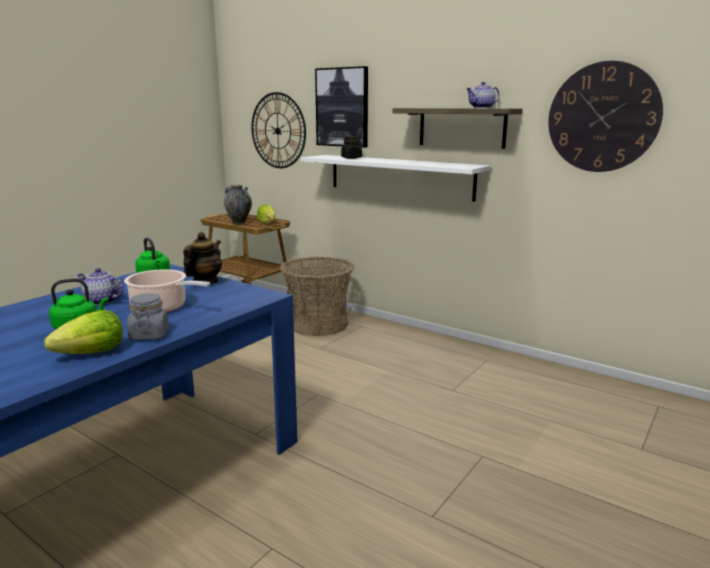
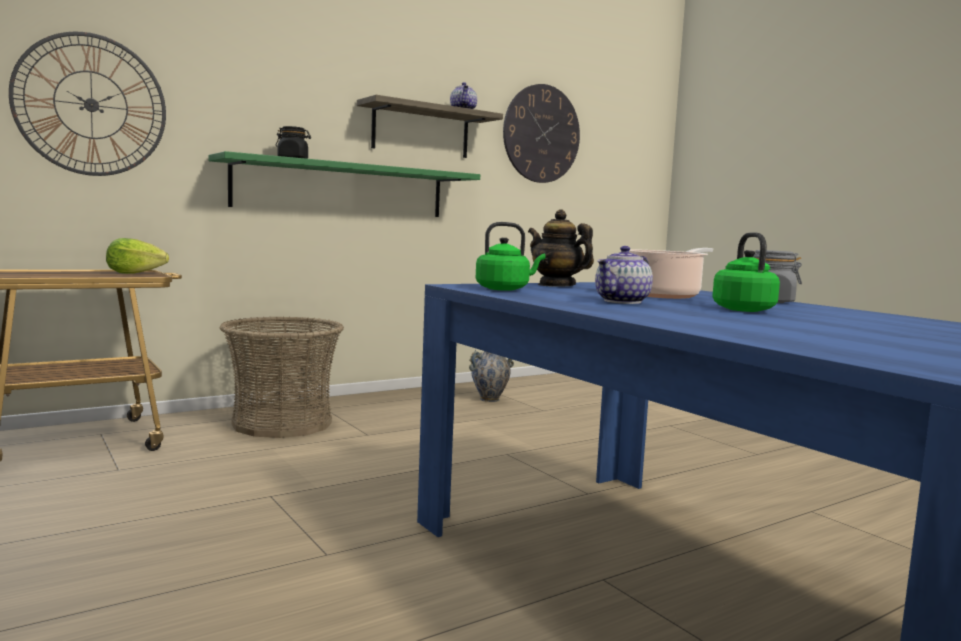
camera: 70 degrees left, 10 degrees down
lettuce [44,310,123,354] -> none
vase [224,185,252,224] -> vase moved to [469,350,514,402]
white shelf [301,155,491,202] -> green shelf [208,151,480,217]
picture [315,66,368,148] -> none

